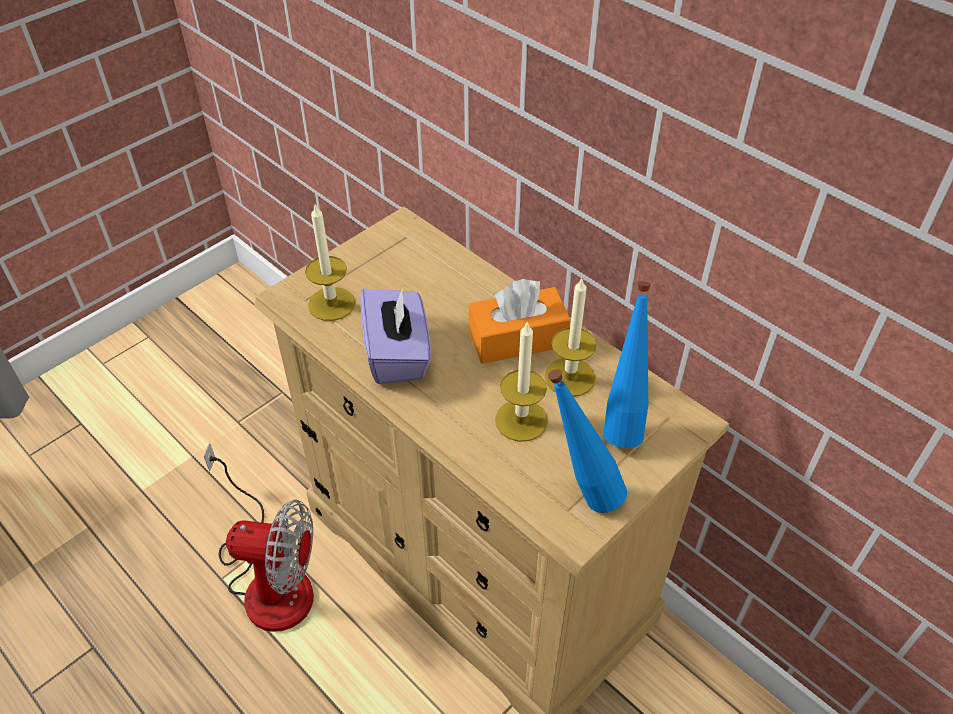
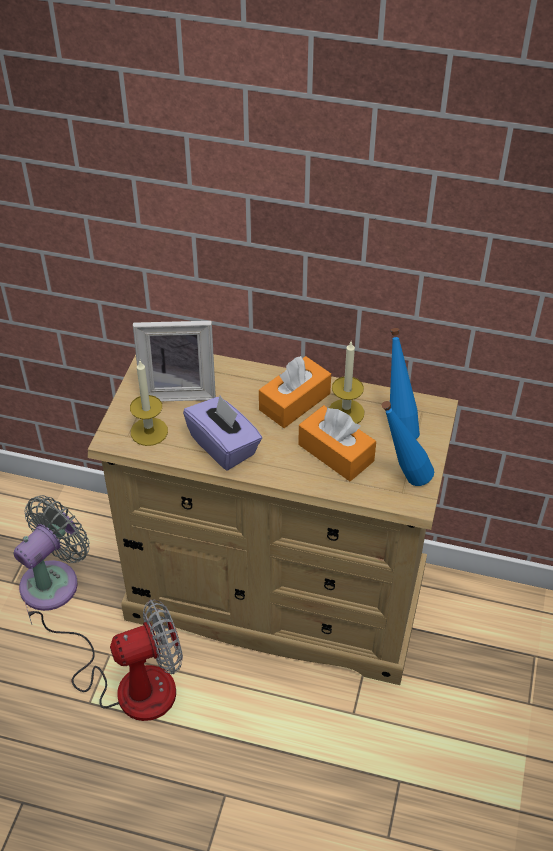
camera: 30 degrees left, 0 degrees up
candle [495,321,548,442] -> orange tissue box [298,405,376,481]
none -> grey fan [14,495,90,611]
none -> picture frame [133,321,216,401]

